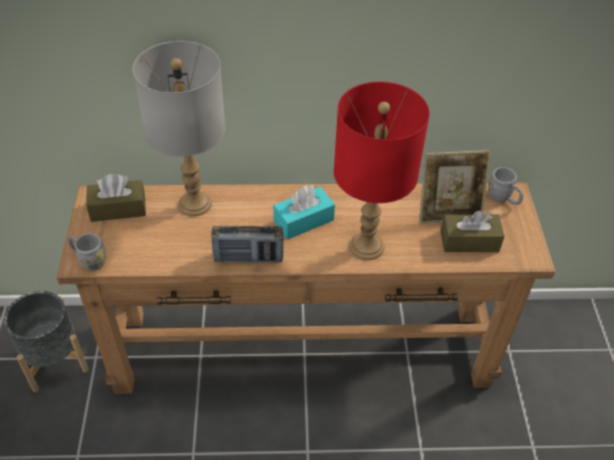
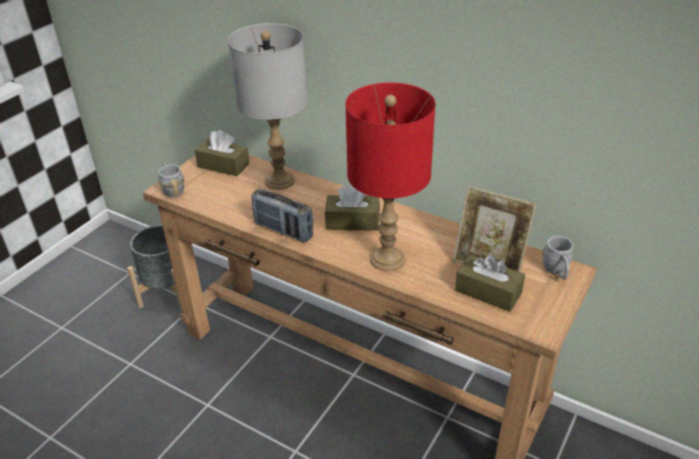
camera: 35 degrees right, 10 degrees down
turquoise tissue box [273,185,335,239] -> brown tissue box [325,184,380,231]

